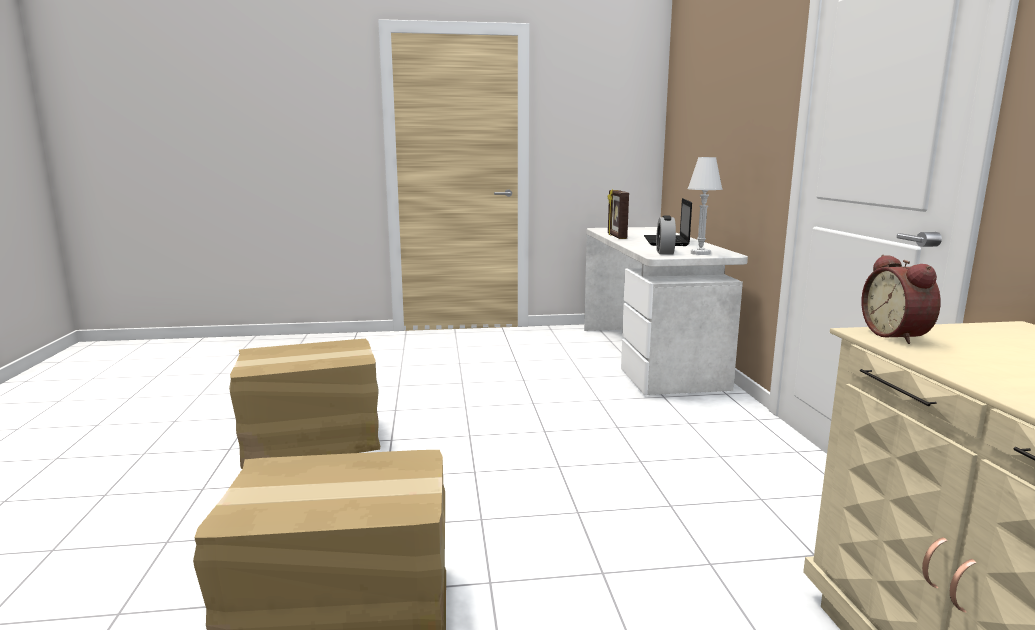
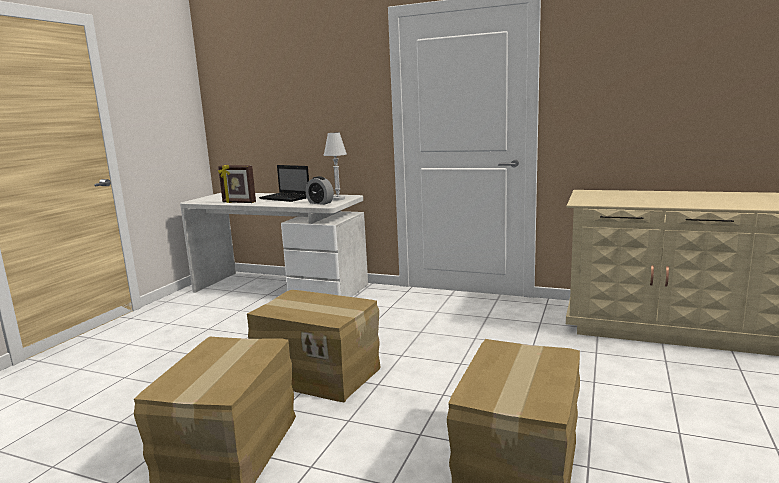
camera: 60 degrees left, 0 degrees up
alarm clock [861,255,941,344] -> none
none -> cardboard box [247,290,381,403]

